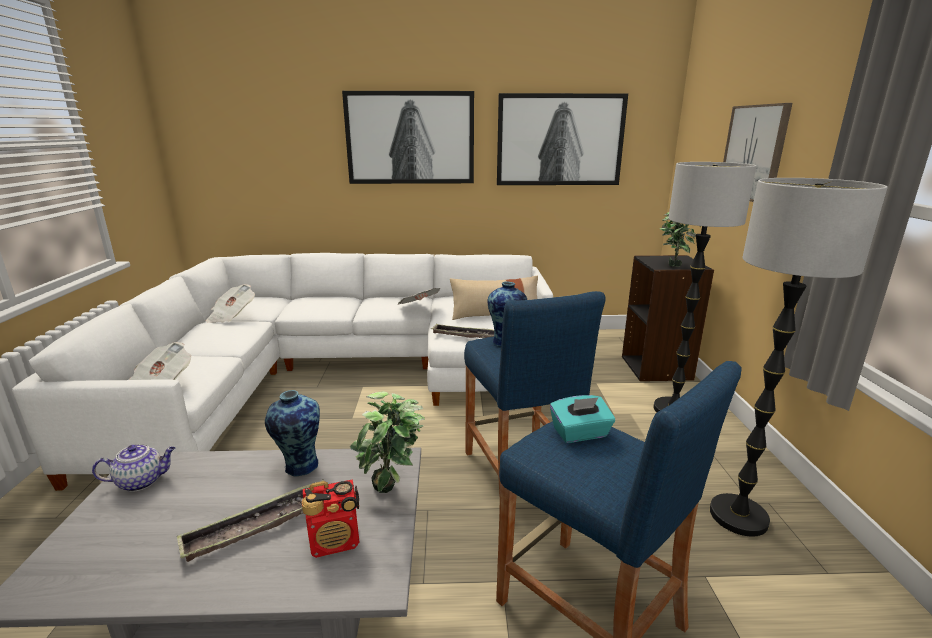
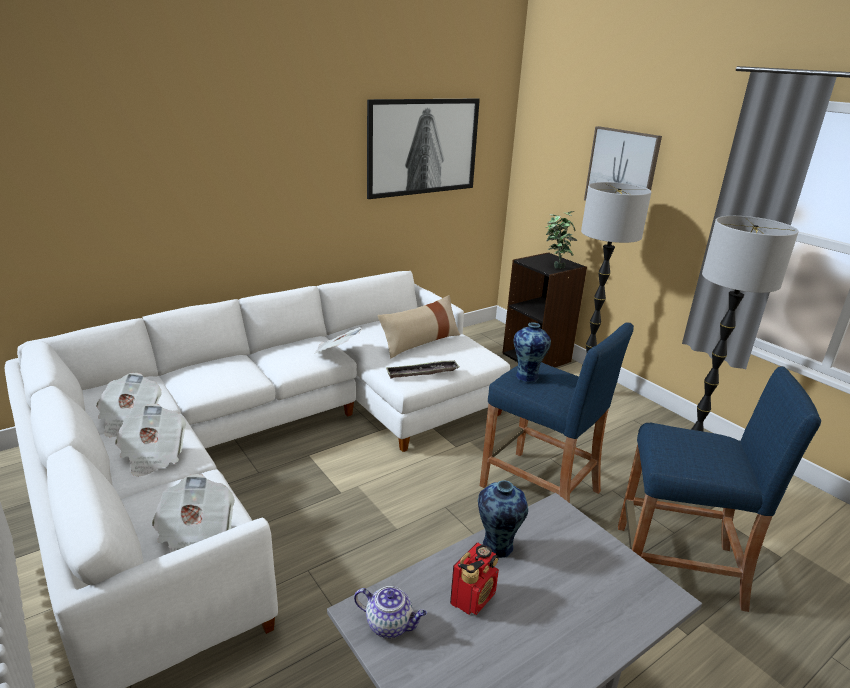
camera: 35 degrees left, 5 degrees up
teapot [92,444,175,492] -> teapot turned 75 degrees clockwise [354,586,427,638]
tray [177,479,324,562] -> none
radio [302,480,359,558] -> radio moved to [450,543,499,615]
picture [342,91,474,184] -> none
potted plant [350,391,425,493] -> none
turquoise tissue box [550,395,615,443] -> none
none -> newspaper [115,404,186,477]

